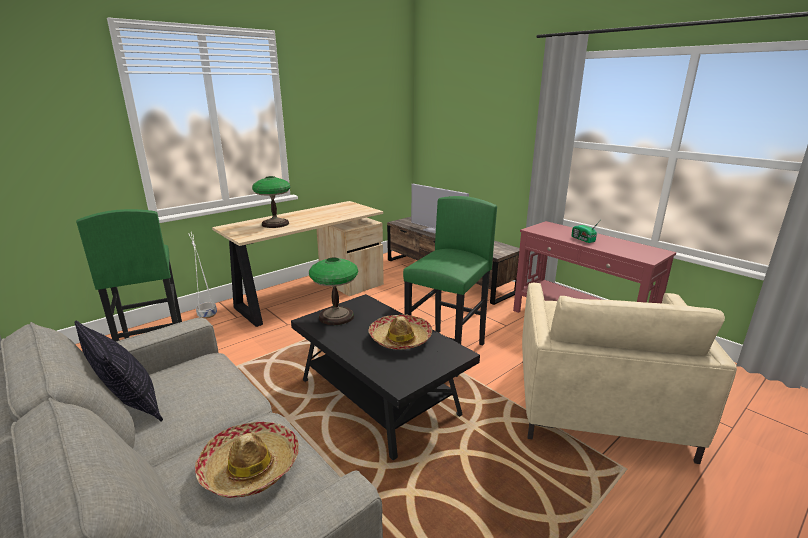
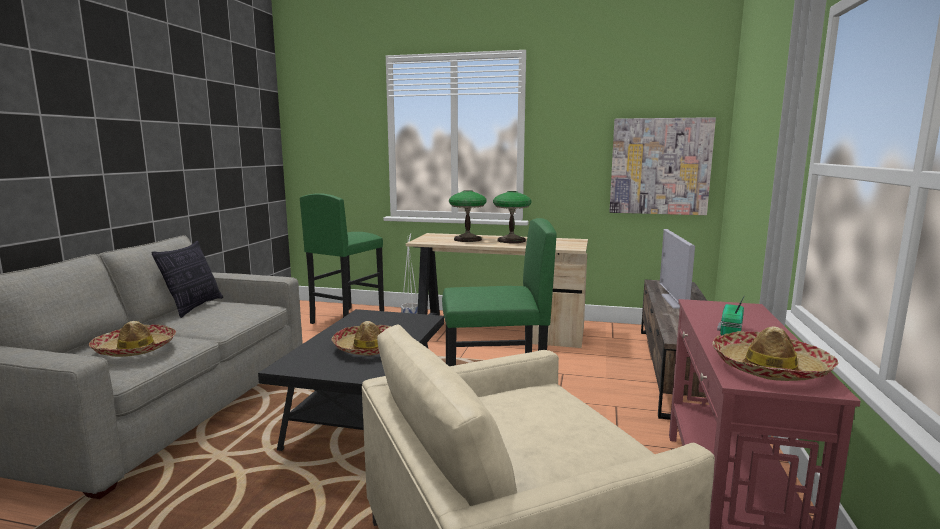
camera: 55 degrees right, 10 degrees down
table lamp [309,258,358,325] -> table lamp moved to [493,191,531,243]
none -> picture [609,117,716,215]
none -> hat [712,327,838,381]

